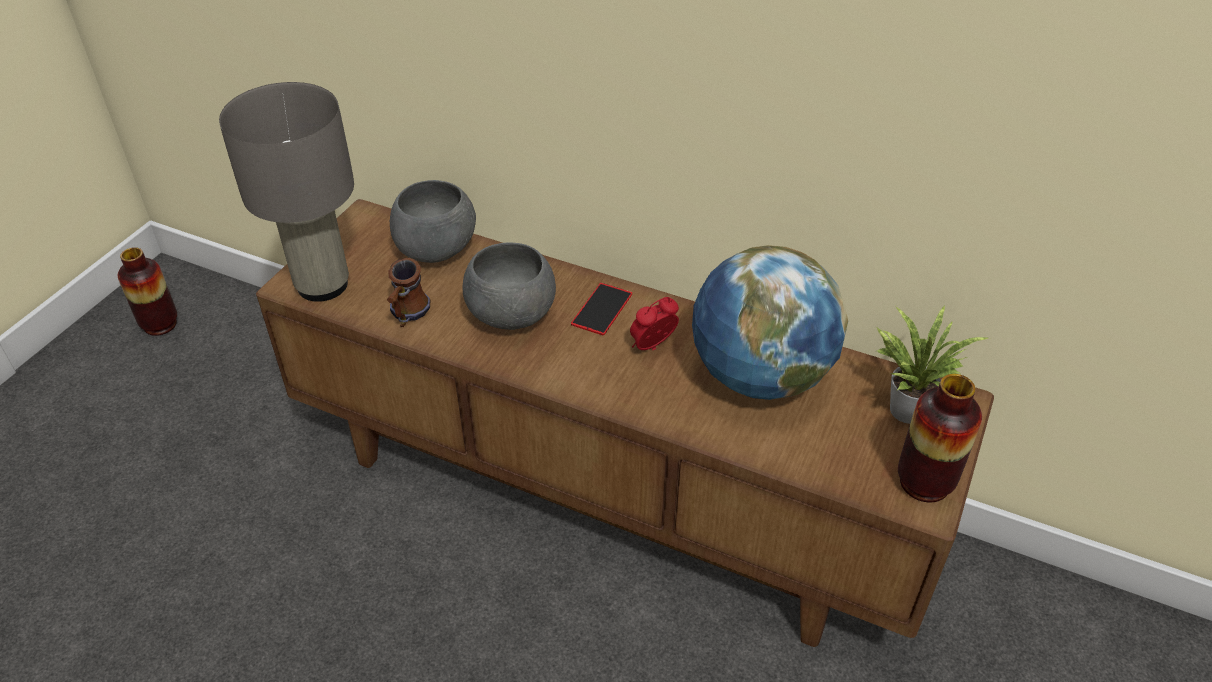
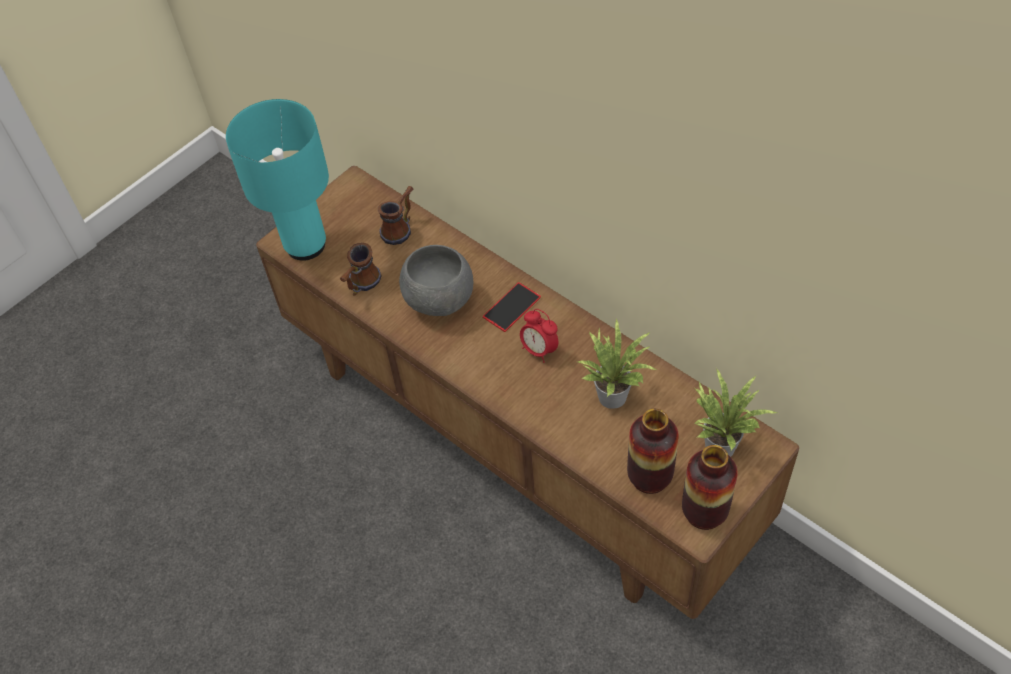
camera: 20 degrees right, 10 degrees up
vase [118,247,177,336] -> vase moved to [627,409,679,494]
grey table lamp [219,82,354,302] -> turquoise table lamp [226,99,329,261]
grey bowl [390,180,476,263] -> mug [378,186,413,245]
alarm clock [630,297,679,350] -> alarm clock turned 120 degrees counterclockwise [520,309,558,363]
globe [692,245,848,400] -> potted plant [578,318,656,409]

